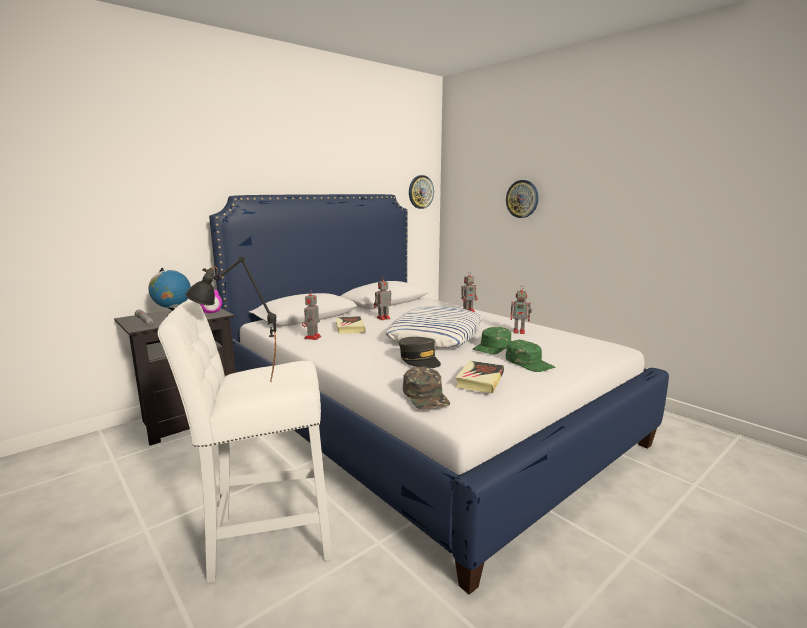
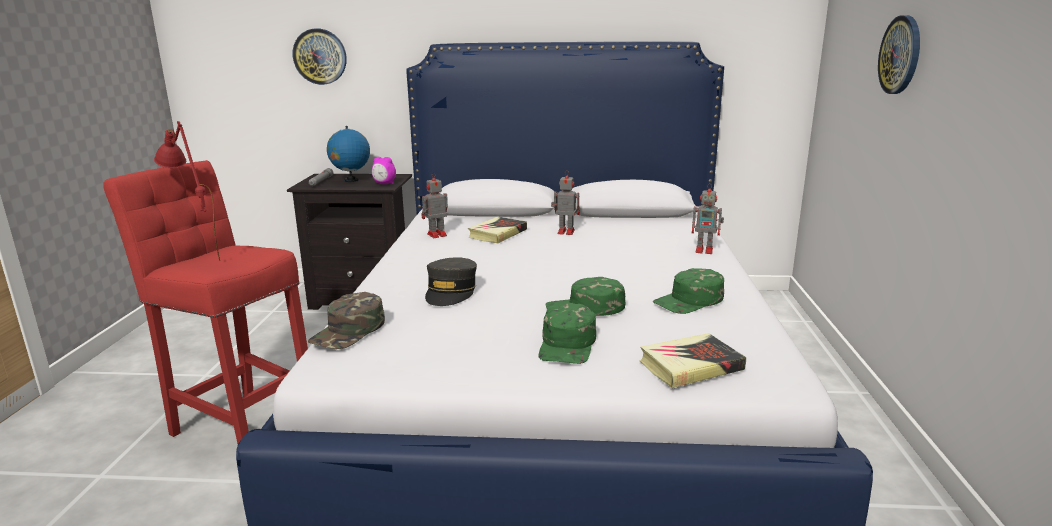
camera: 45 degrees right, 5 degrees up
white stool [158,299,332,583] -> red stool [103,160,308,444]
black table lamp [185,257,276,382] -> red table lamp [154,121,220,261]
pillow [385,306,482,348] -> none
wall clock [409,175,434,209] -> wall clock moved to [292,29,347,85]
book [455,361,504,393] -> book moved to [640,333,746,388]
toy robot [510,287,532,334] -> green cap [653,268,724,314]

